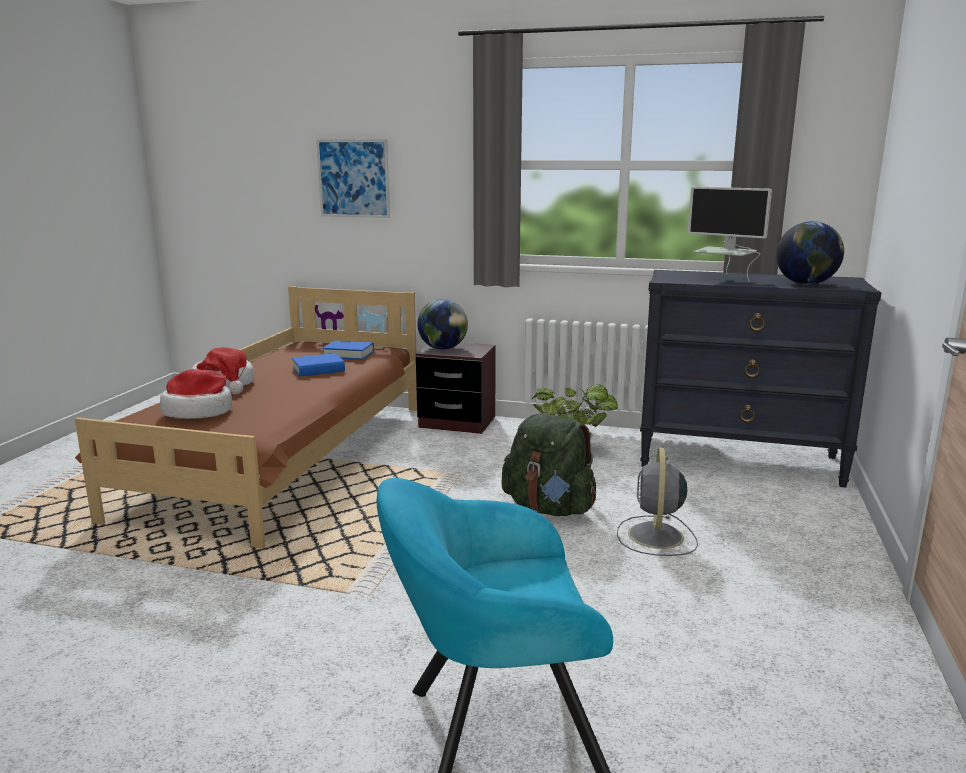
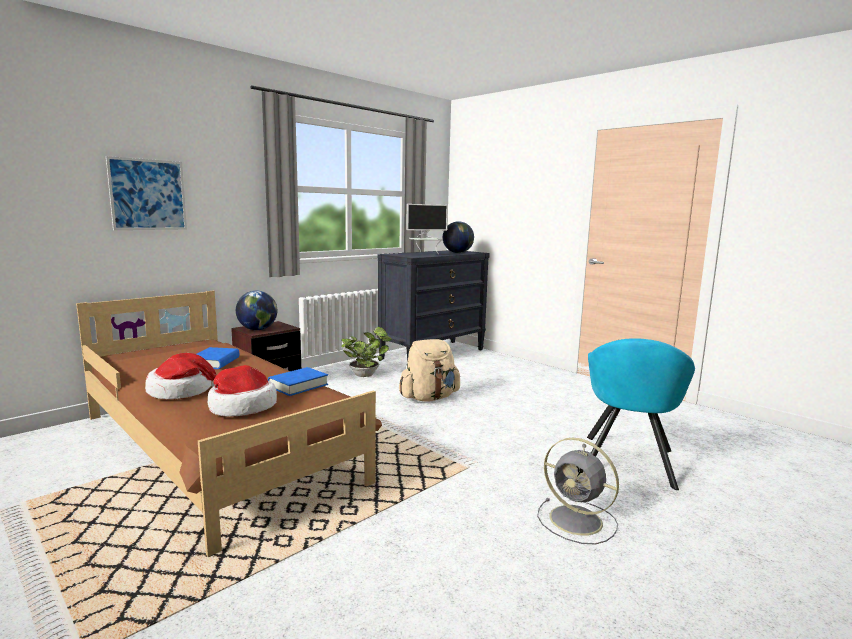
camera: 60 degrees left, 5 degrees down
blue book [322,341,374,360] -> blue book moved to [268,367,328,396]
green backpack [501,413,596,516] -> beige backpack [399,339,460,401]
grey fan [617,448,698,556] -> grey fan moved to [537,438,619,544]

